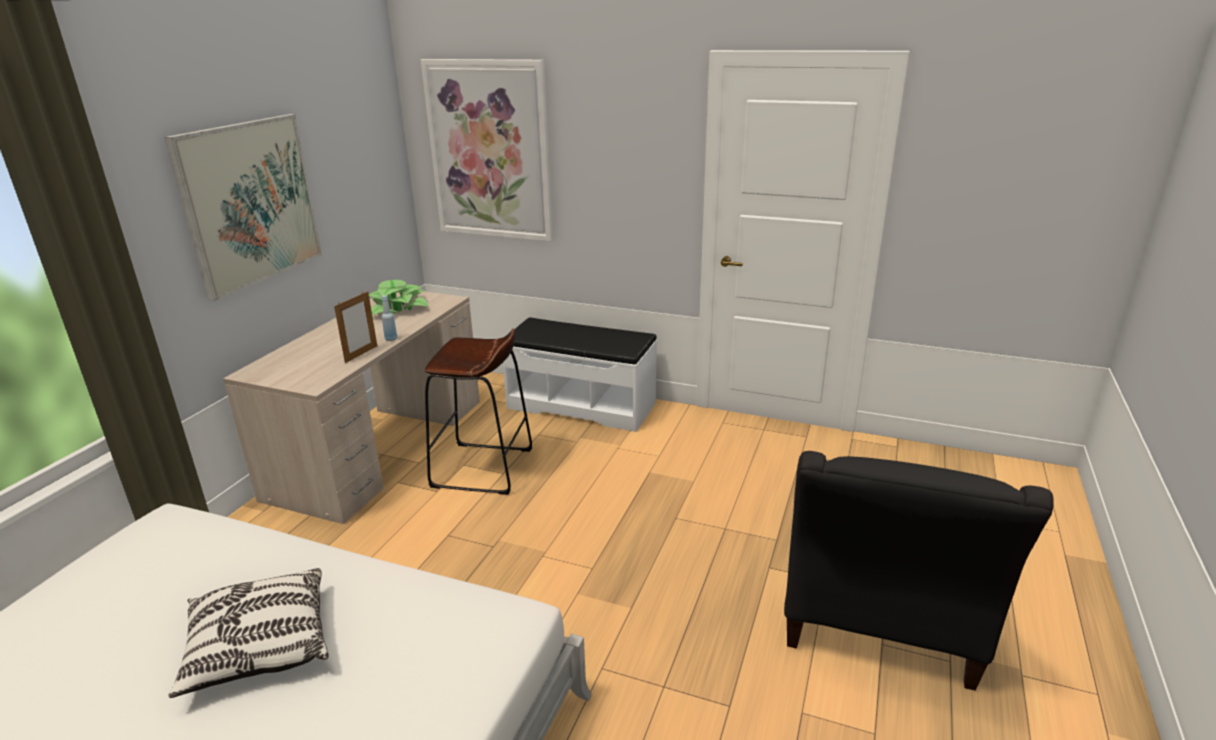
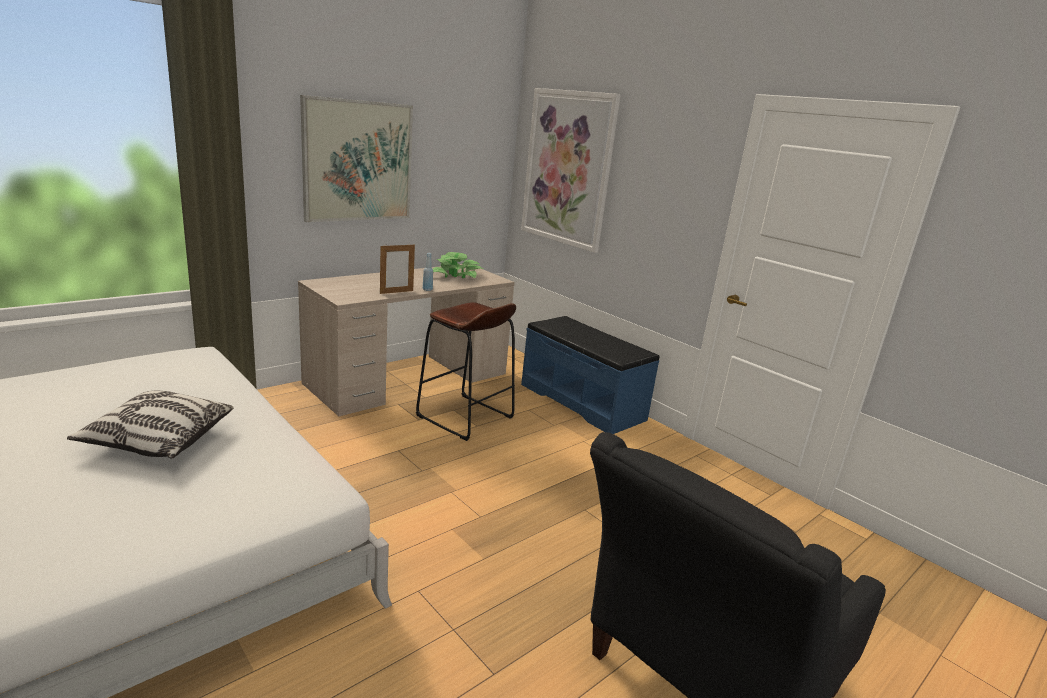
camera: 25 degrees right, 5 degrees down
white bench [503,317,657,432] -> blue bench [521,316,659,434]

